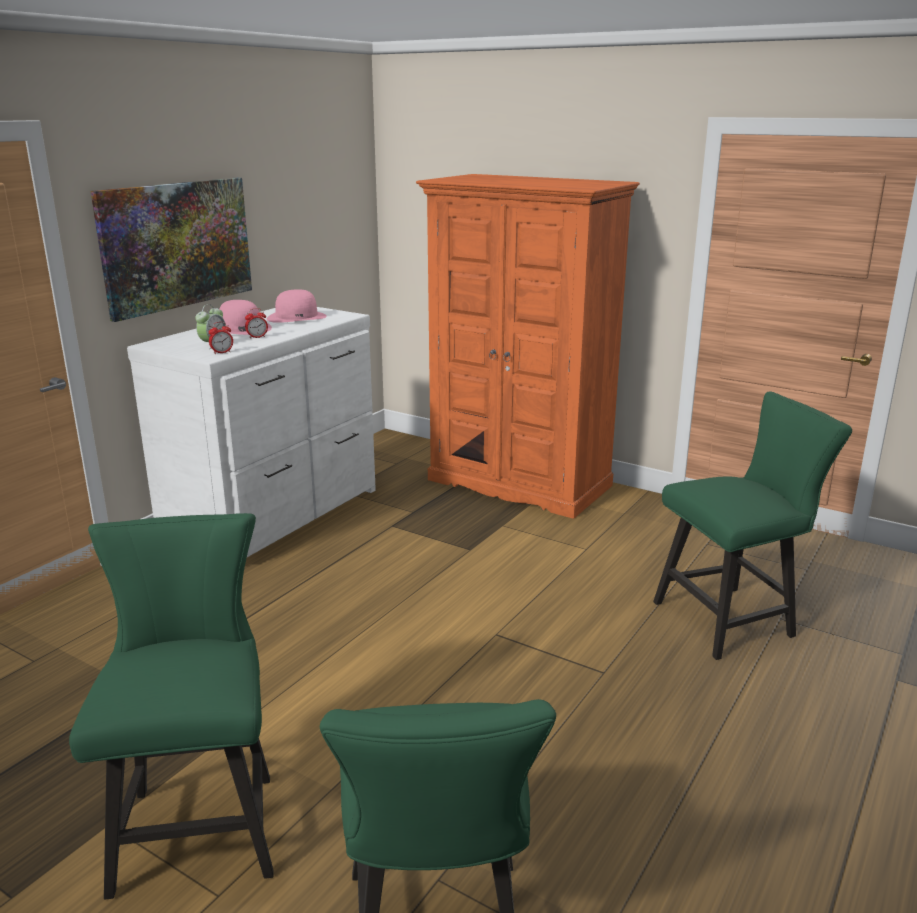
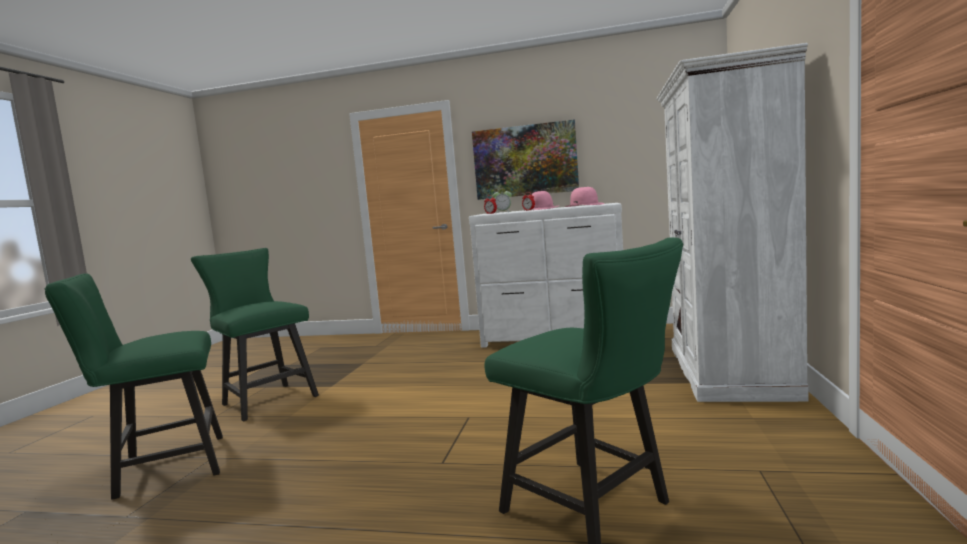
camera: 70 degrees right, 15 degrees down
green chair [69,513,274,900] -> green chair turned 105 degrees counterclockwise [191,248,319,422]
orange wardrobe [416,174,640,519] -> white wardrobe [656,43,809,402]

